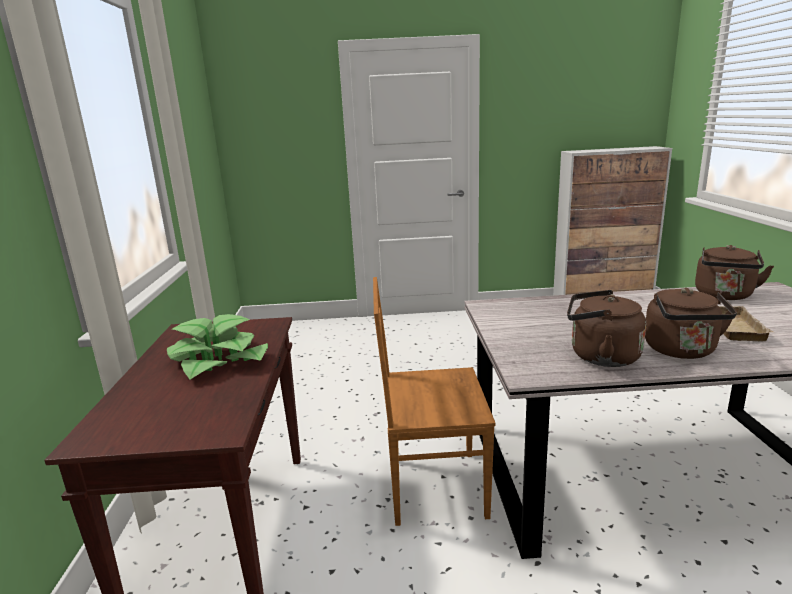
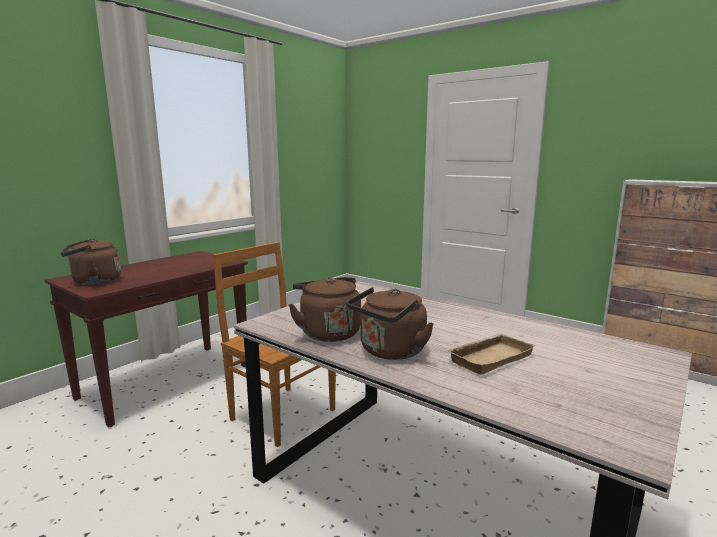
camera: 40 degrees right, 5 degrees down
potted plant [167,314,268,379] -> none
brown kettle [695,245,774,300] -> brown kettle moved to [61,238,121,285]

